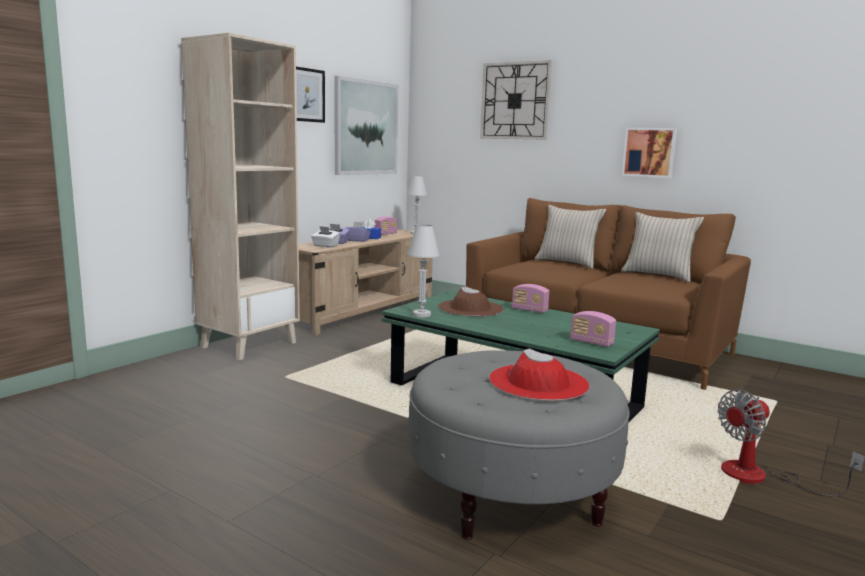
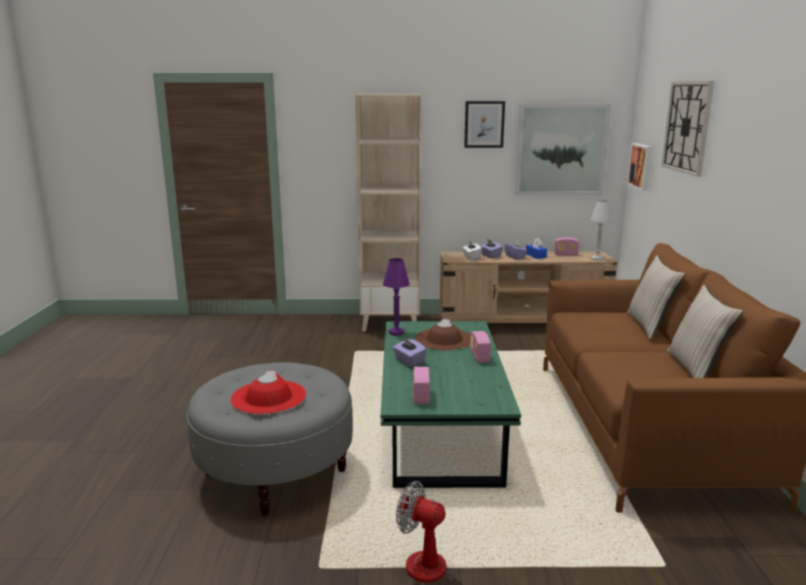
camera: 55 degrees right, 5 degrees up
white table lamp [407,224,440,317] -> purple table lamp [383,258,410,336]
picture [622,128,677,178] -> picture moved to [627,143,652,191]
none -> purple tissue box [393,337,427,367]

